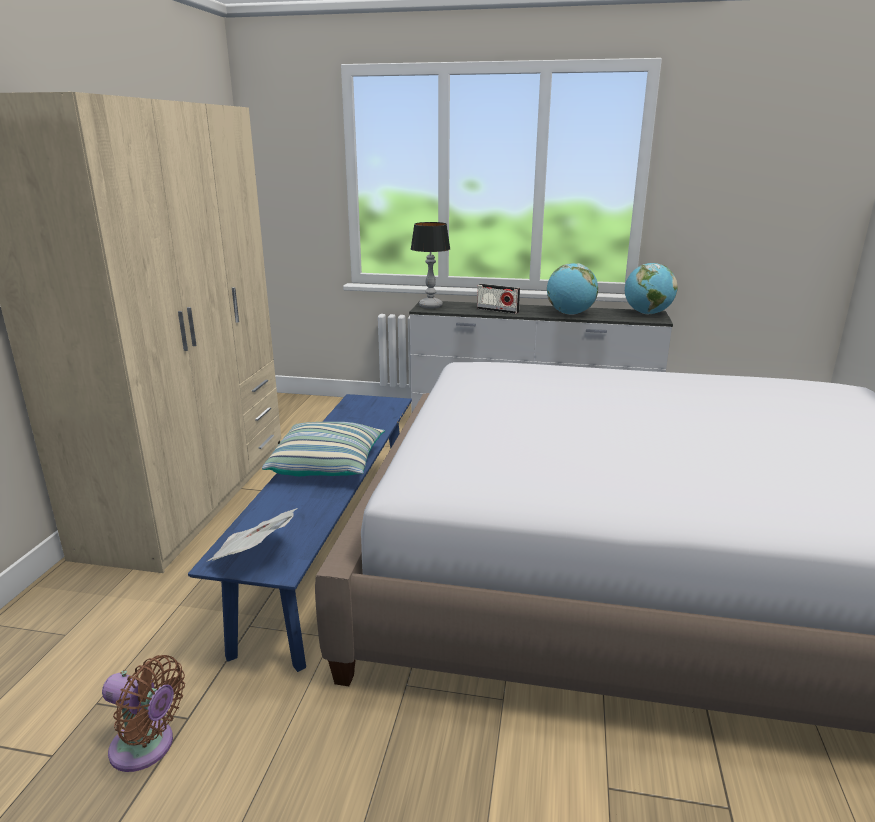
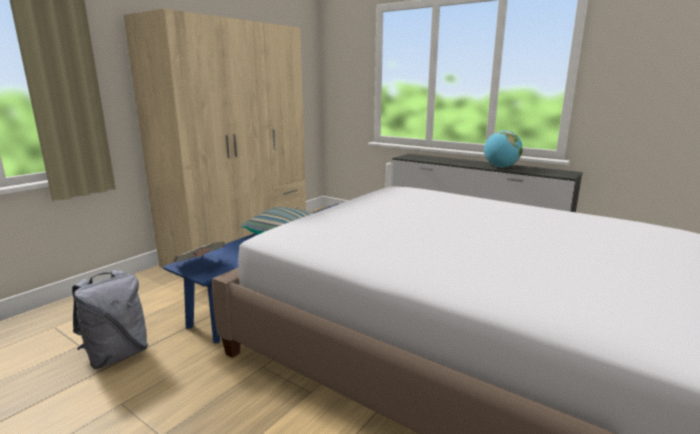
camera: 25 degrees right, 5 degrees down
brown fan [102,655,185,772] -> grey backpack [72,270,148,369]
table lamp [411,222,451,309] -> none
radio [477,284,520,314] -> none
globe [625,263,677,314] -> none

